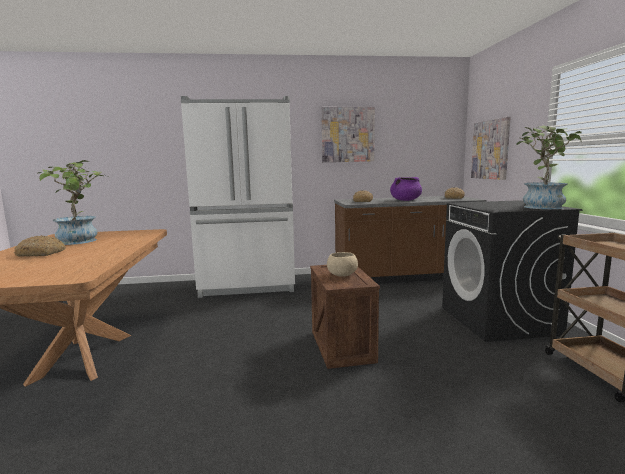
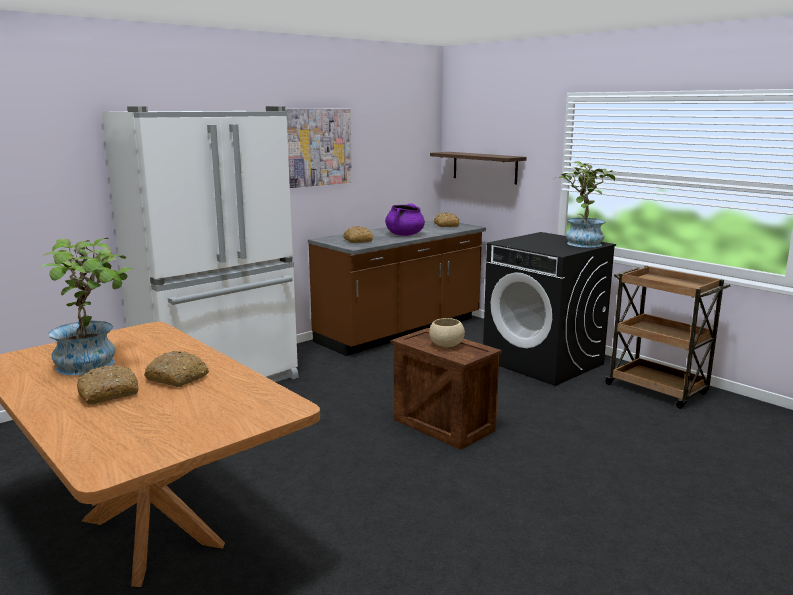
camera: 35 degrees left, 5 degrees up
picture [471,117,511,180] -> shelf [430,152,527,185]
none -> bread [144,351,209,387]

